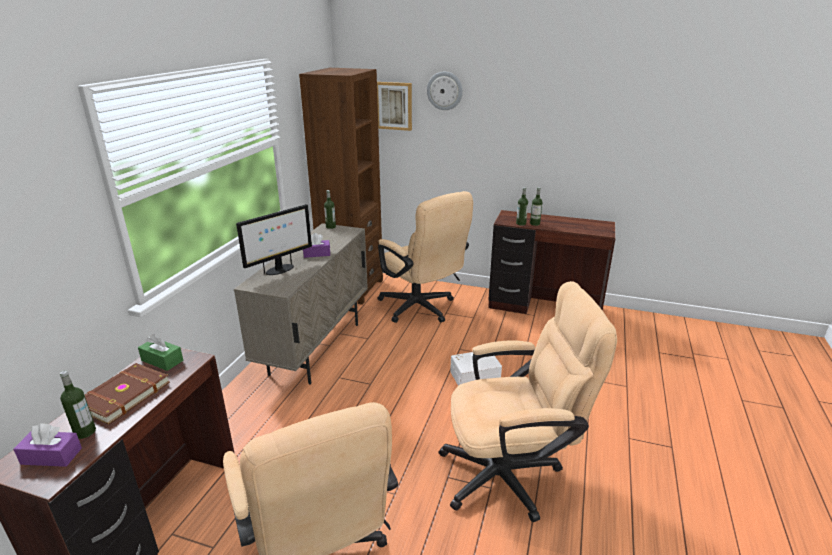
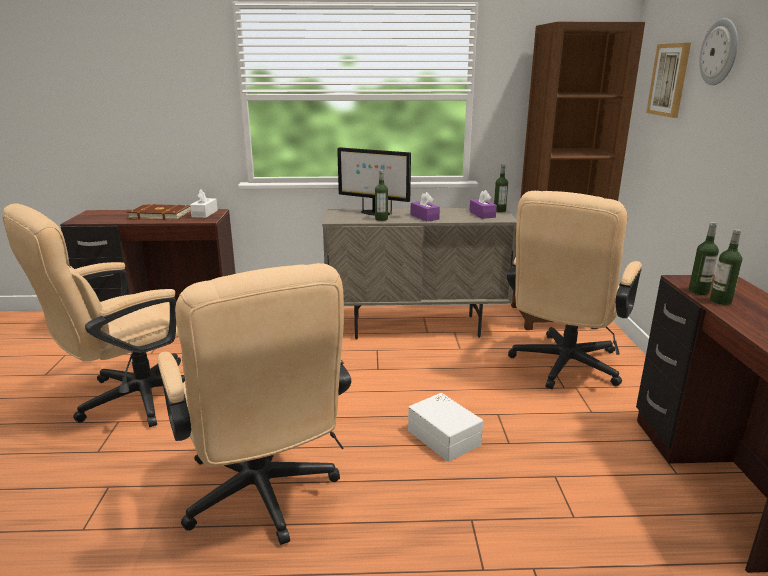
camera: 70 degrees right, 5 degrees down
purple tissue box [13,423,82,467] -> purple tissue box moved to [469,190,497,219]
bottle [60,370,96,439] -> bottle moved to [375,170,388,221]
green tissue box [138,334,183,371] -> white tissue box [190,190,218,218]

